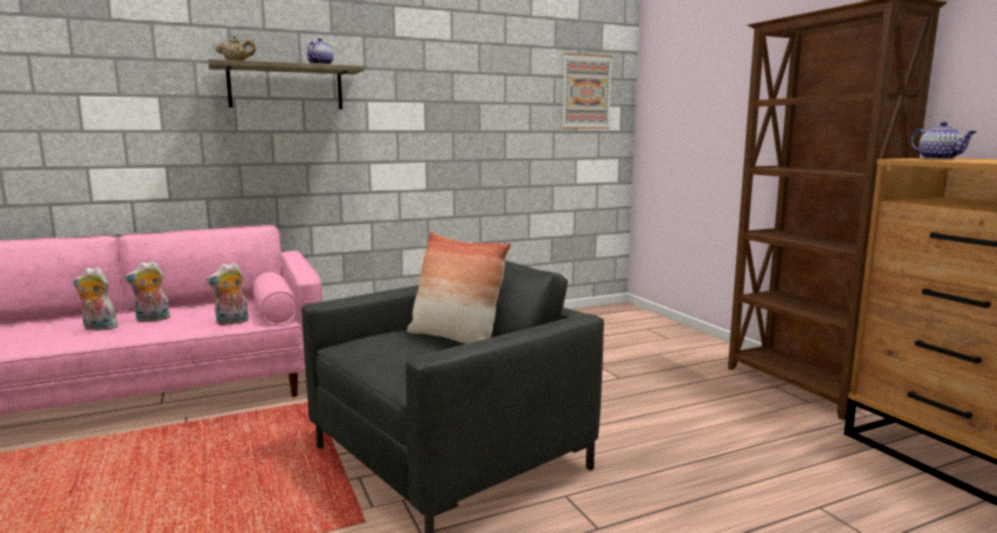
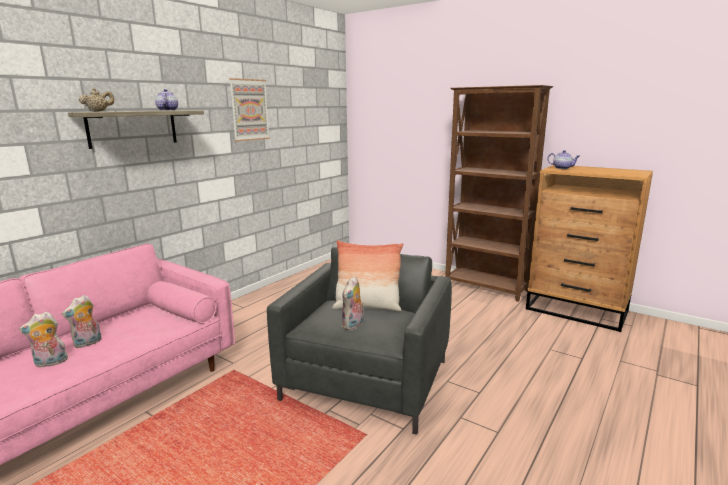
camera: 30 degrees left, 5 degrees up
plush toy [206,263,249,325] -> plush toy moved to [342,276,365,330]
picture [562,53,613,129] -> picture moved to [229,78,270,141]

